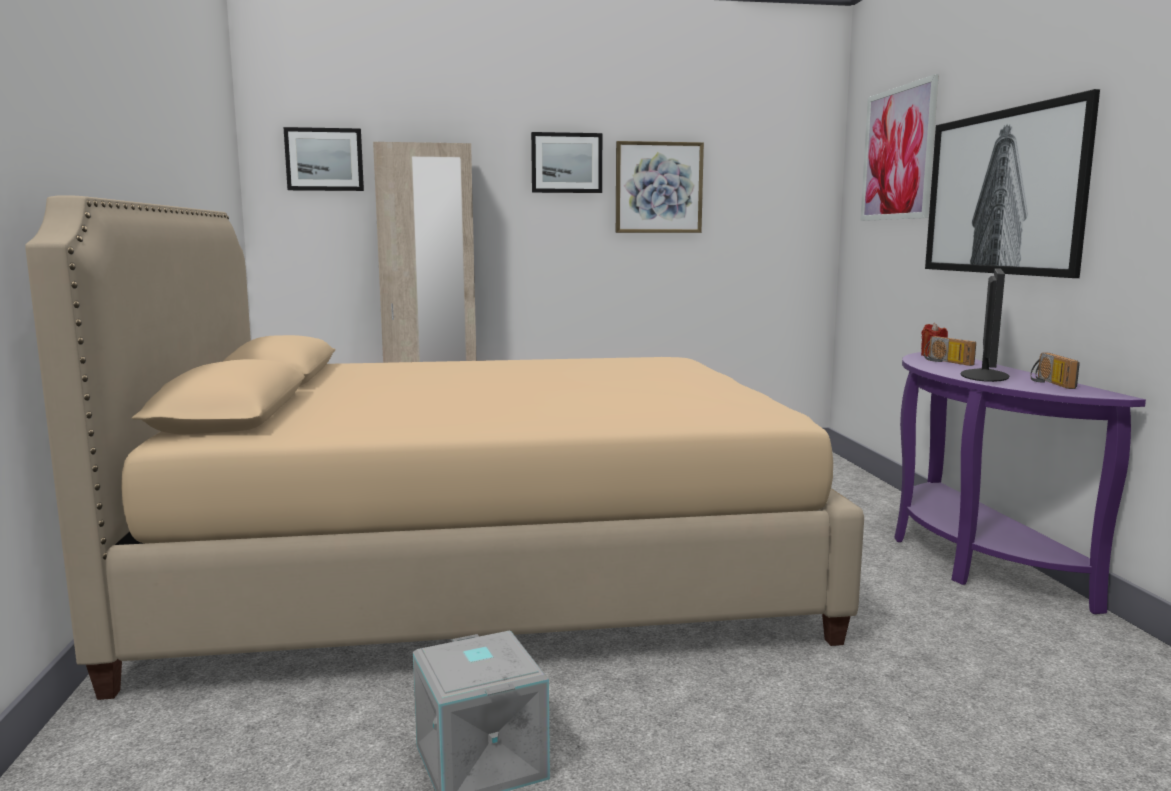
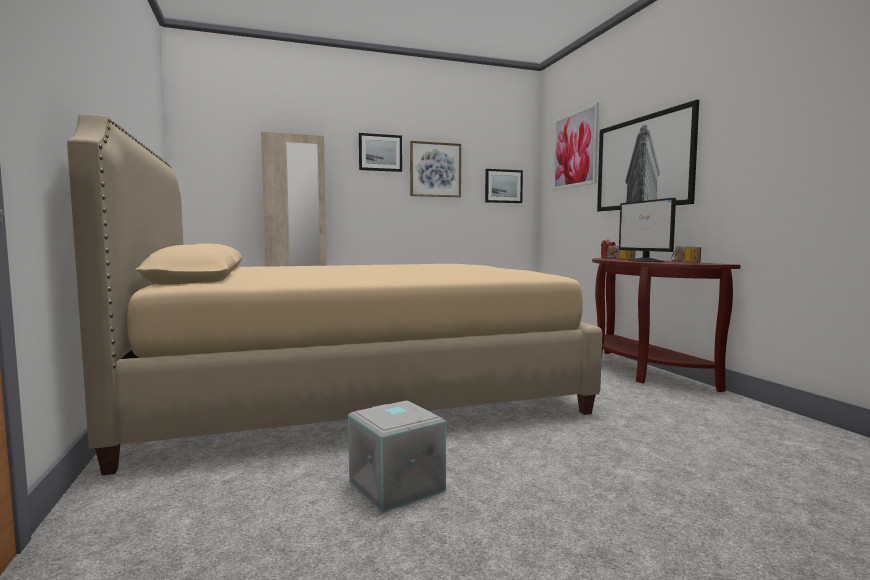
camera: 10 degrees left, 5 degrees down
picture [283,127,364,191] -> picture moved to [485,169,523,203]
purple console table [894,352,1146,614] -> brown console table [592,258,740,392]
monitor [961,269,1009,382] -> monitor turned 150 degrees clockwise [619,198,676,262]

